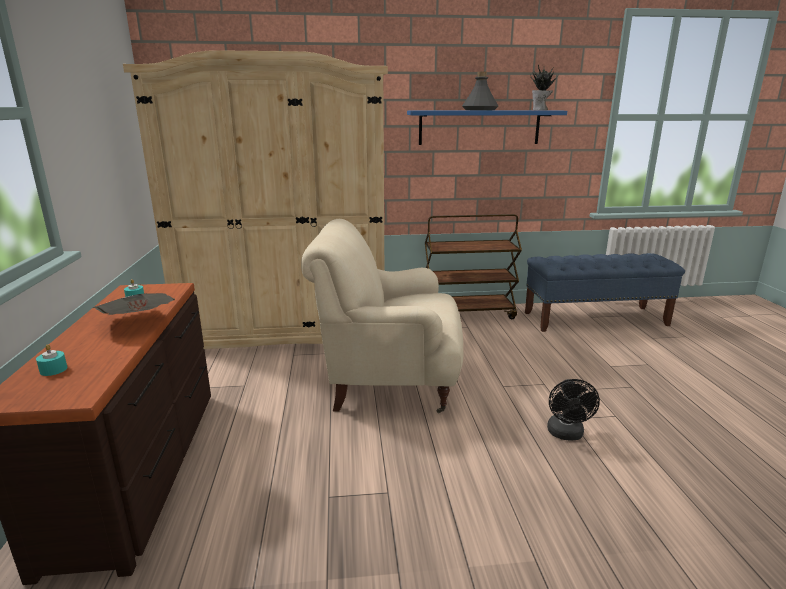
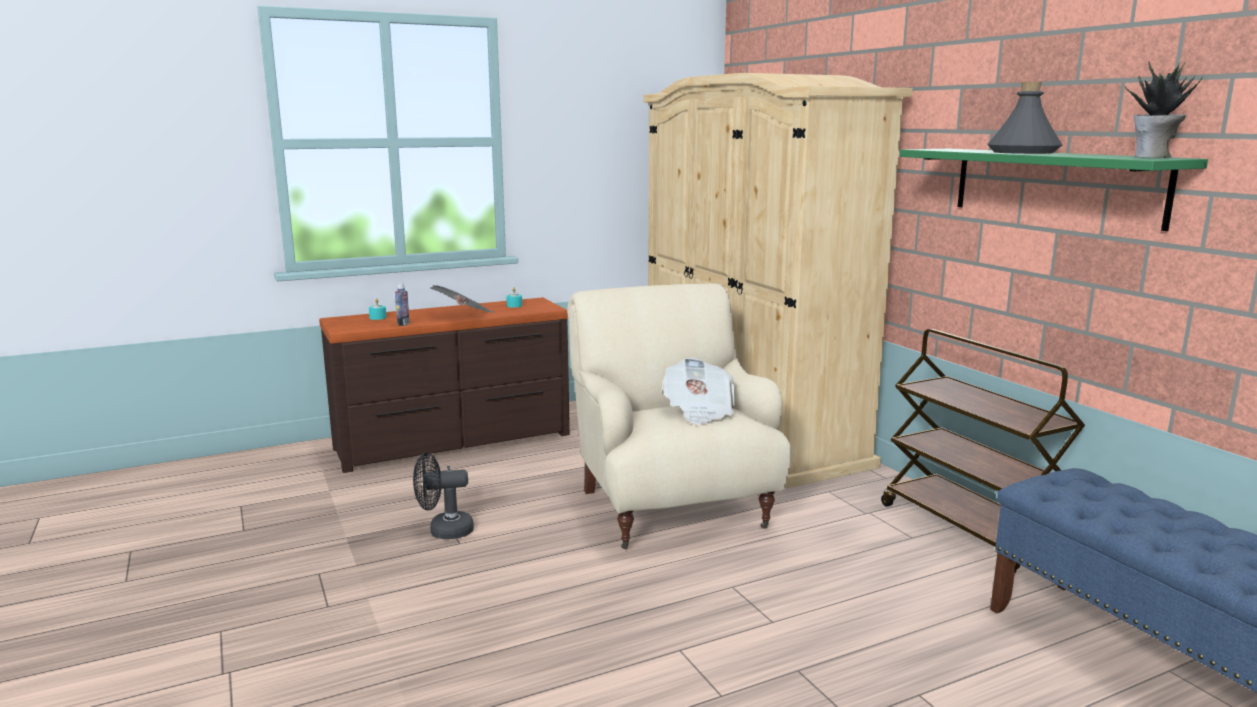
camera: 70 degrees right, 5 degrees down
blue shelf [407,110,567,145] -> green shelf [899,149,1208,231]
black fan [547,379,600,441] -> black fan moved to [413,452,474,539]
none -> bottle [395,283,410,326]
none -> newspaper [662,358,735,425]

